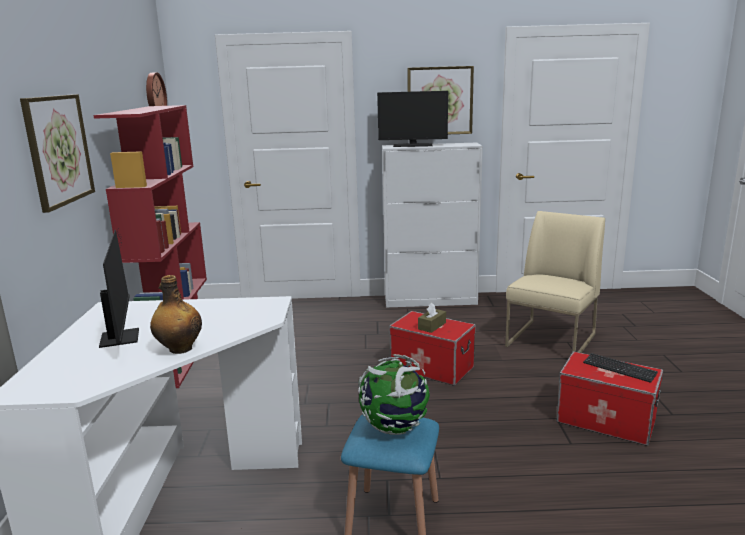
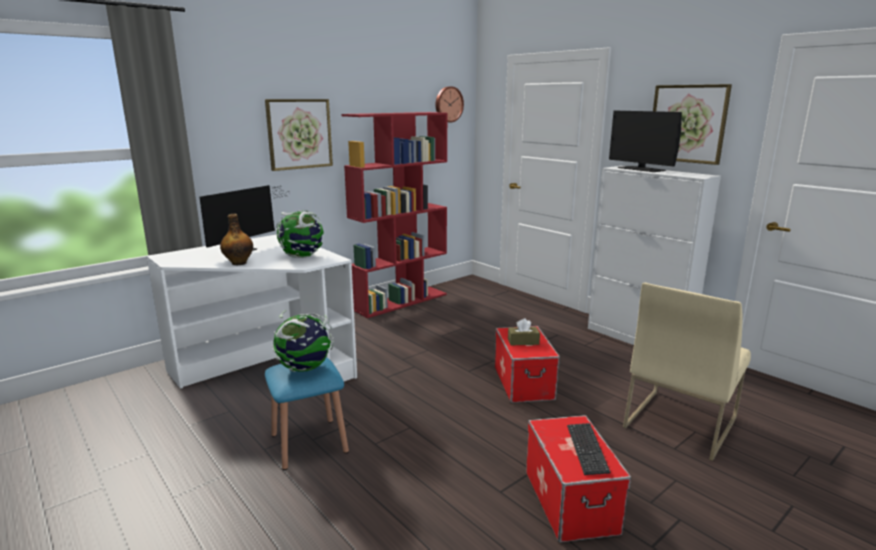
camera: 50 degrees right, 0 degrees up
beige chair [505,211,605,353] -> beige chair turned 135 degrees clockwise [623,283,751,461]
none -> globe [276,210,324,258]

